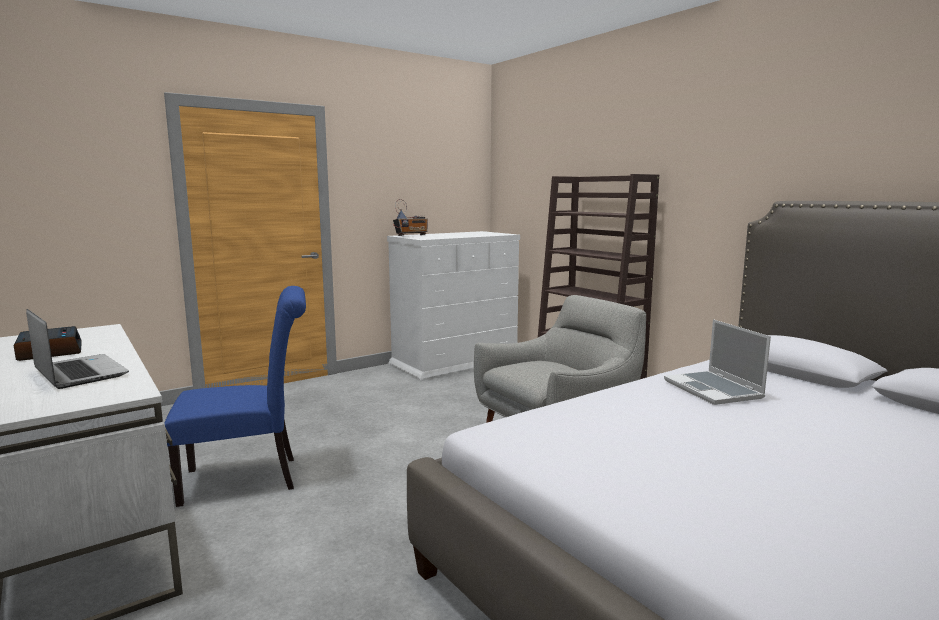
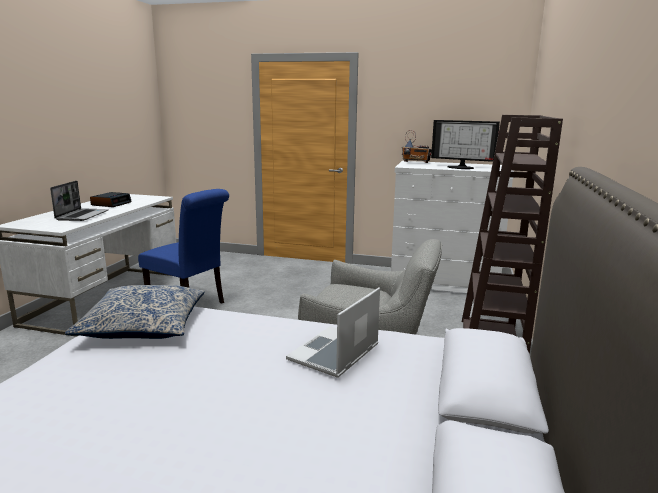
camera: 50 degrees right, 5 degrees up
none -> pillow [65,285,205,339]
none -> monitor [431,120,500,169]

